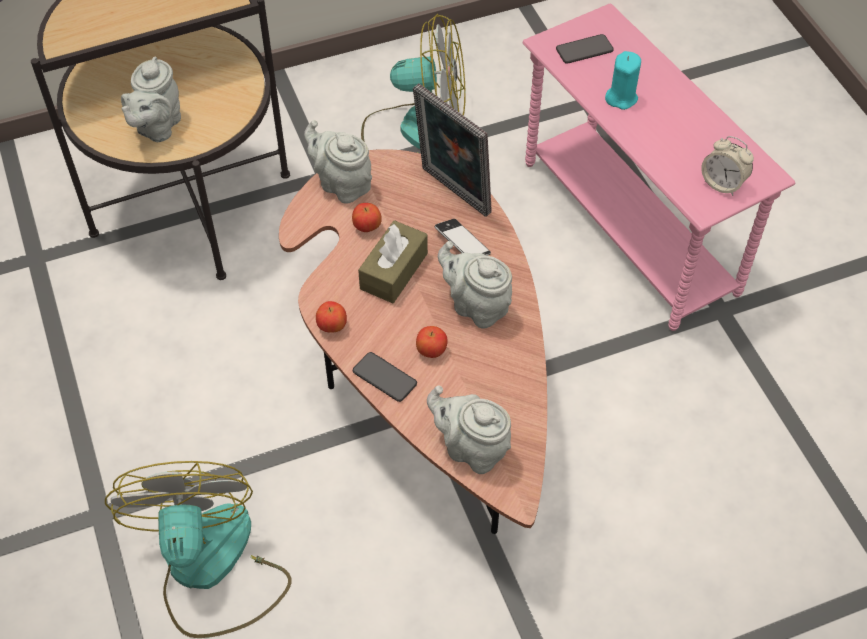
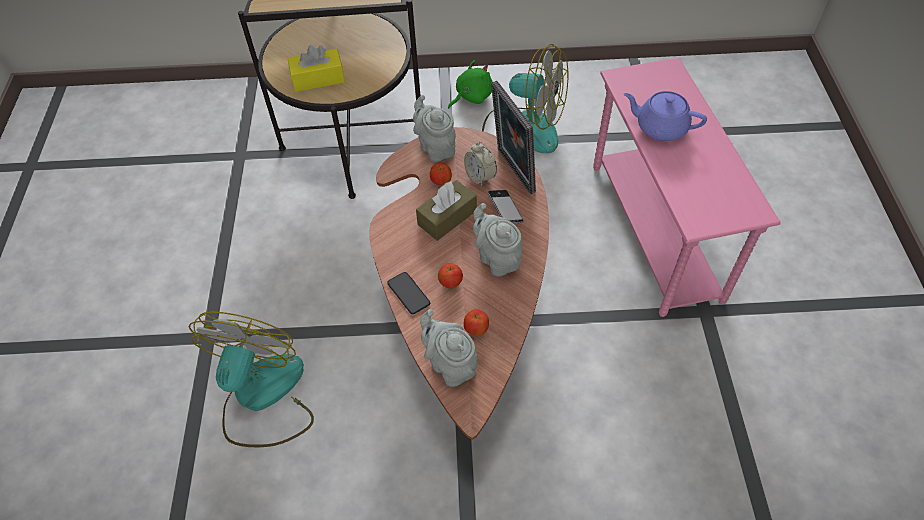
camera: 20 degrees right, 0 degrees up
grey teapot [121,56,181,142] -> yellow tissue box [287,45,345,92]
apple [316,301,347,333] -> apple moved to [464,309,489,336]
phone [556,34,614,64] -> none
turquoise candle [605,51,641,110] -> purple teapot [624,91,707,141]
alarm clock [701,136,754,196] -> alarm clock moved to [464,142,497,186]
none -> green plush toy [448,60,492,108]

